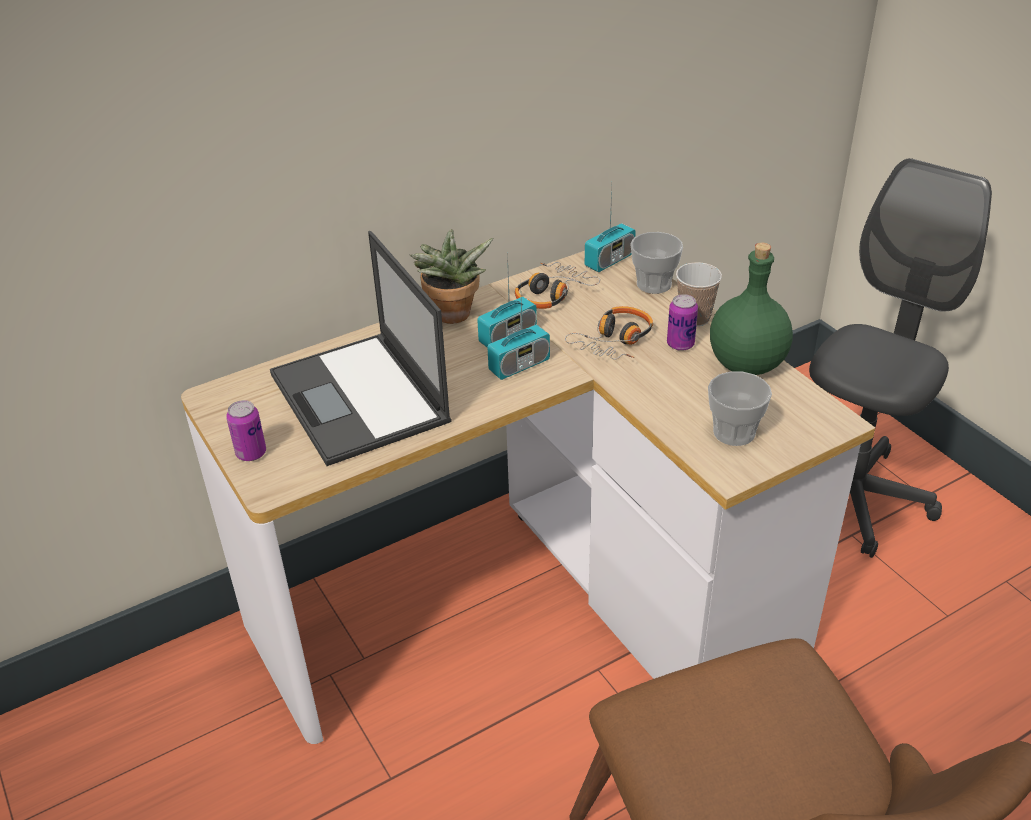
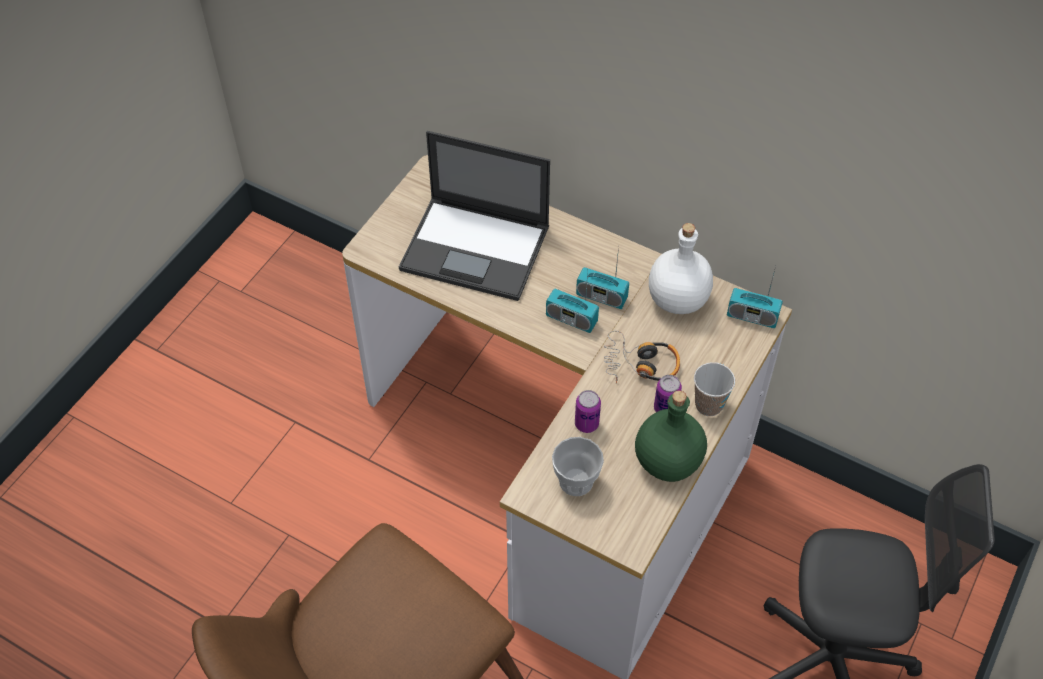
camera: 60 degrees right, 15 degrees up
can [226,400,266,461] -> can moved to [575,390,601,433]
laptop [270,231,452,466] -> laptop turned 105 degrees counterclockwise [399,131,550,301]
potted plant [410,229,493,324] -> none
headphones [515,262,600,309] -> white bottle [649,223,713,314]
cup [630,232,683,294] -> none

